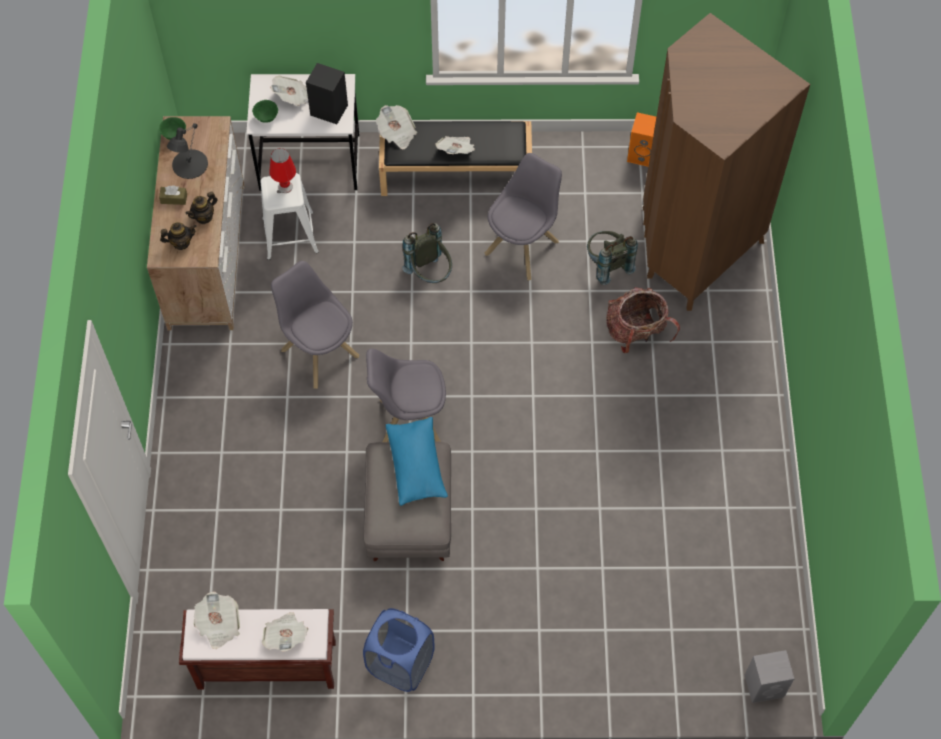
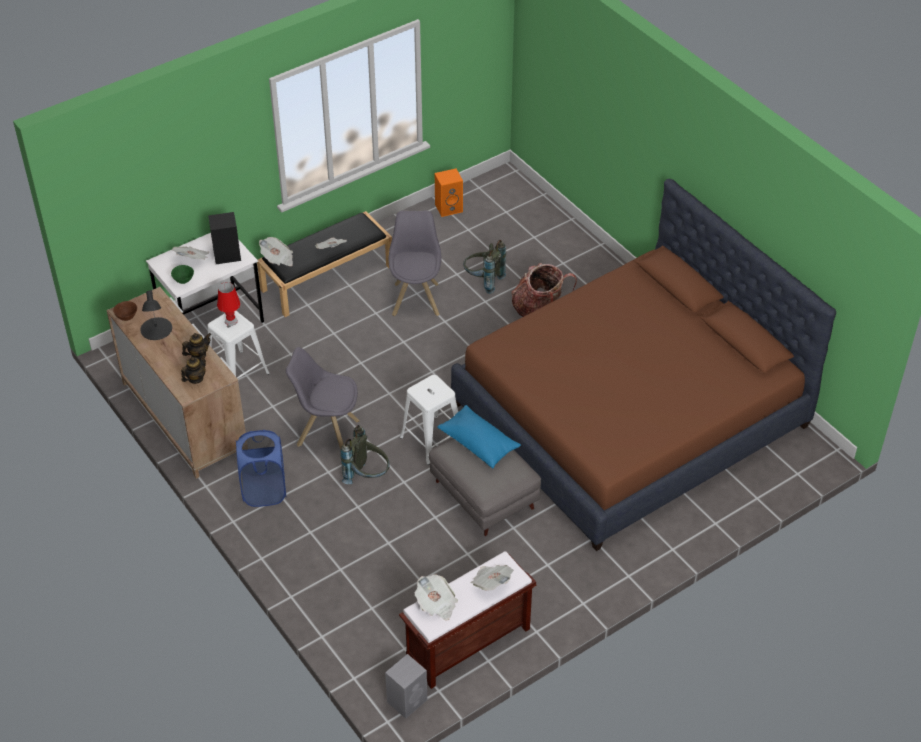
camera: 35 degrees left, 15 degrees down
green bowl [159,117,186,140] -> brown bowl [113,301,137,321]
brown tissue box [159,185,187,205] -> none
teapot [186,192,218,224] -> teapot turned 135 degrees counterclockwise [182,333,211,360]
blue laundry basket [363,608,435,692] -> blue laundry basket moved to [236,430,287,507]
grey chair [366,348,446,442] -> white stool [400,375,458,465]
grey backpack [402,223,452,283] -> grey backpack moved to [340,425,390,484]
brown wardrobe [643,13,810,311] -> none
grey speaker [745,650,794,703] -> grey speaker moved to [385,654,427,719]
none -> brown bed [451,179,836,551]

